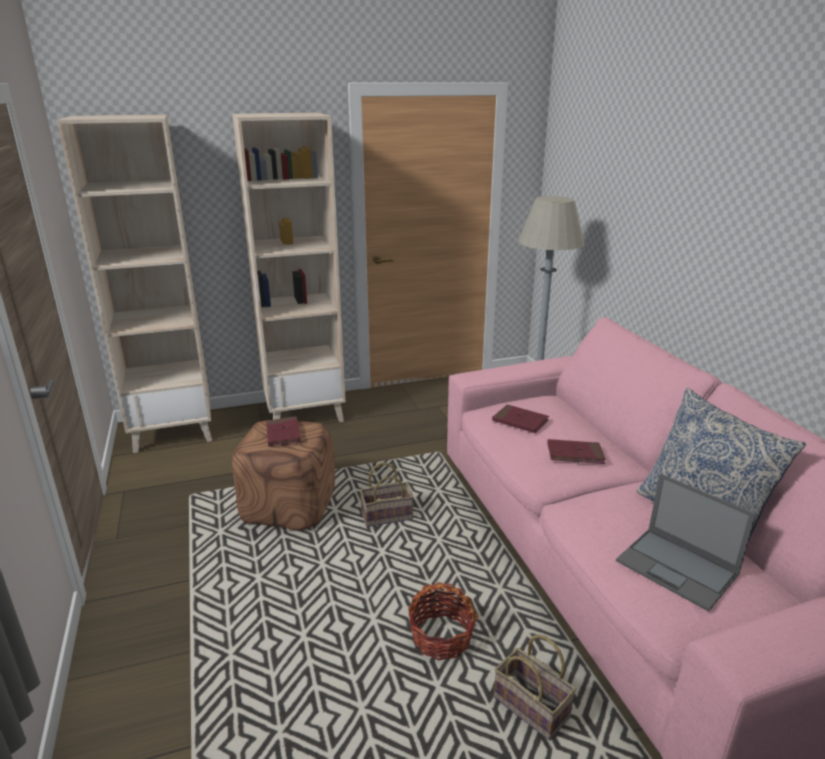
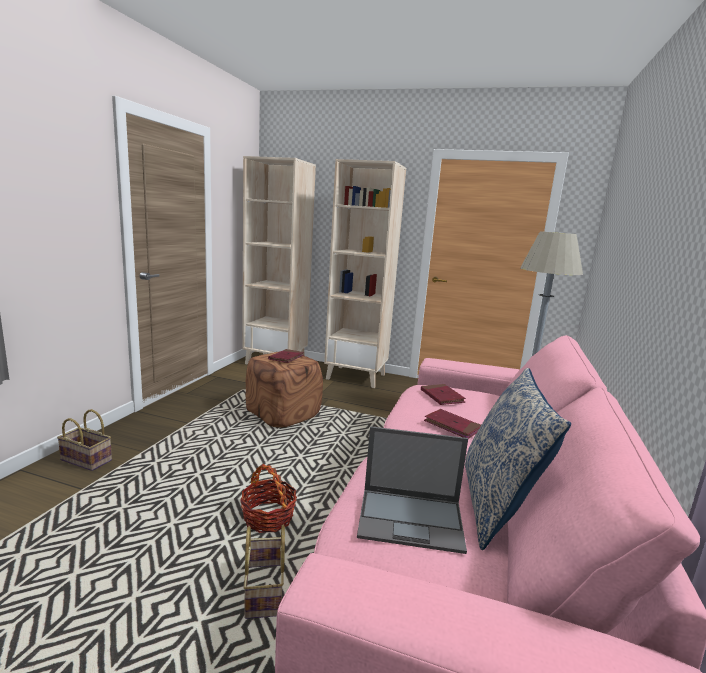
camera: 35 degrees right, 10 degrees down
basket [360,463,414,527] -> basket moved to [57,409,112,471]
laptop [616,473,756,612] -> laptop turned 75 degrees counterclockwise [357,426,468,554]

